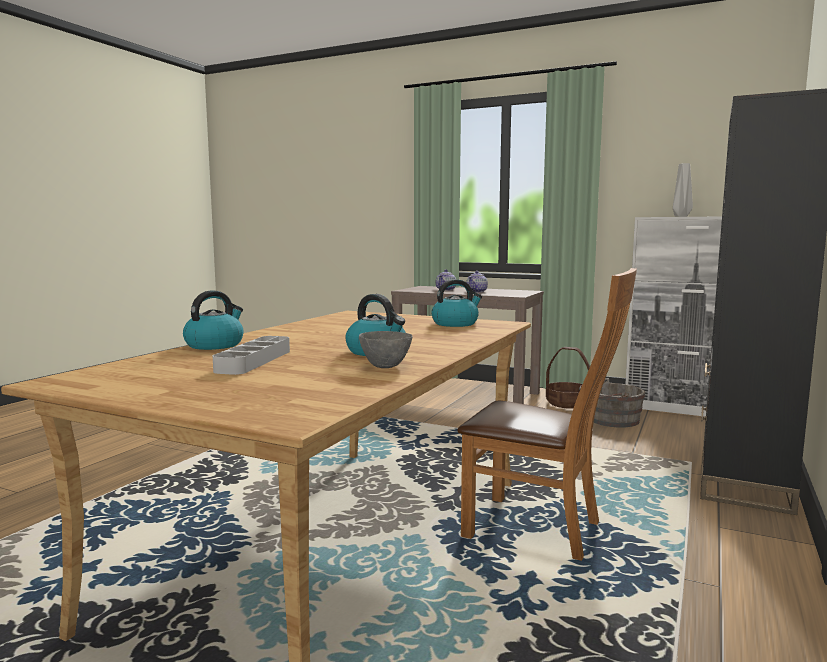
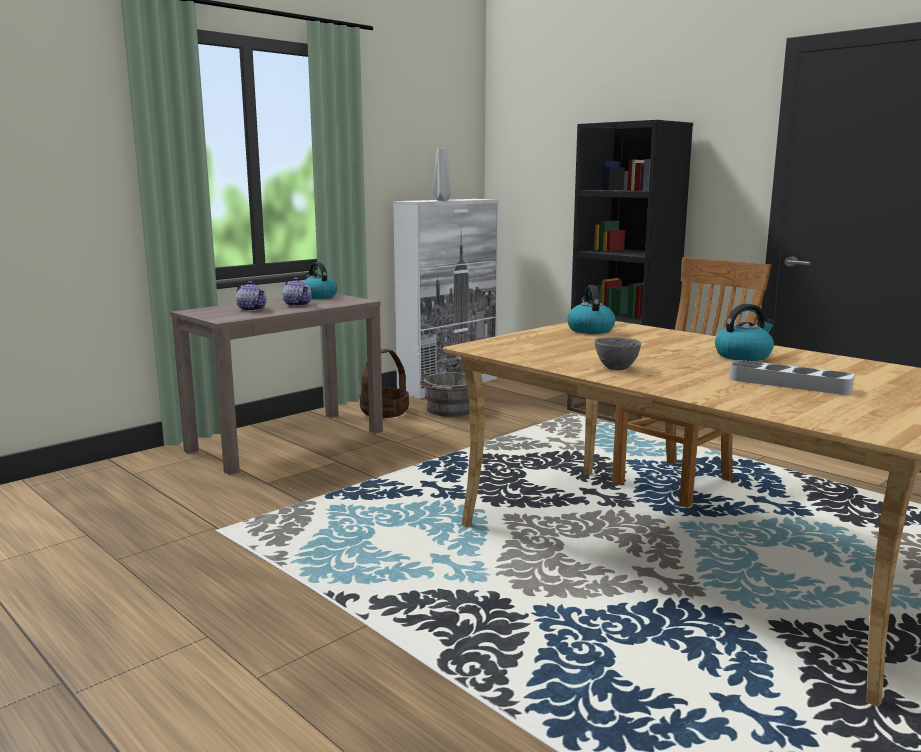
camera: 70 degrees left, 5 degrees up
kettle [183,291,244,350] -> kettle moved to [303,262,337,299]
grey bowl [359,331,413,368] -> grey bowl moved to [595,337,641,370]

